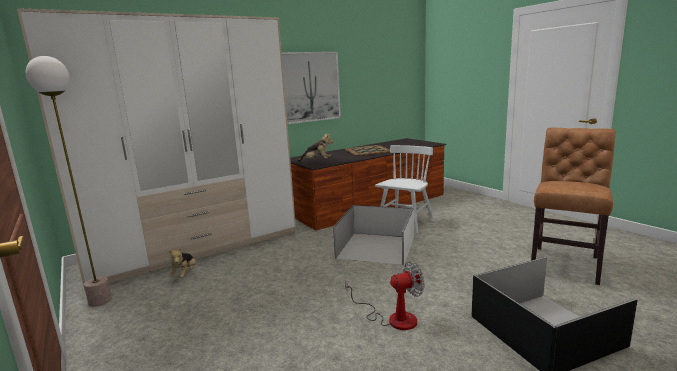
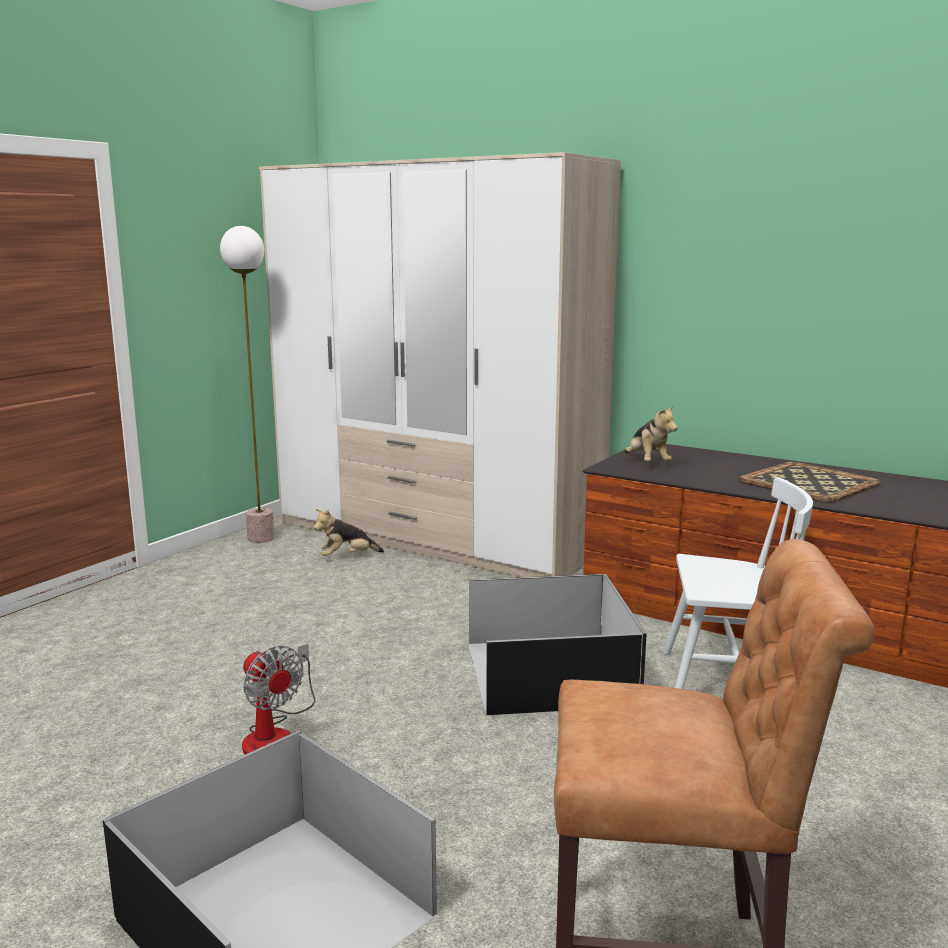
camera: 65 degrees right, 0 degrees up
picture [282,52,341,124] -> none
white storage box [333,205,414,265] -> black storage box [468,574,647,715]

